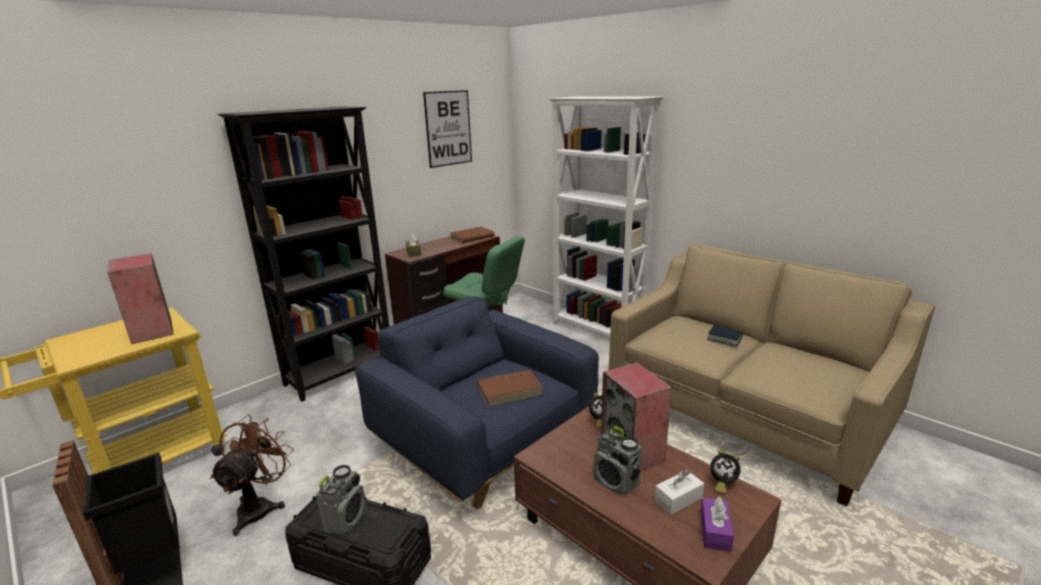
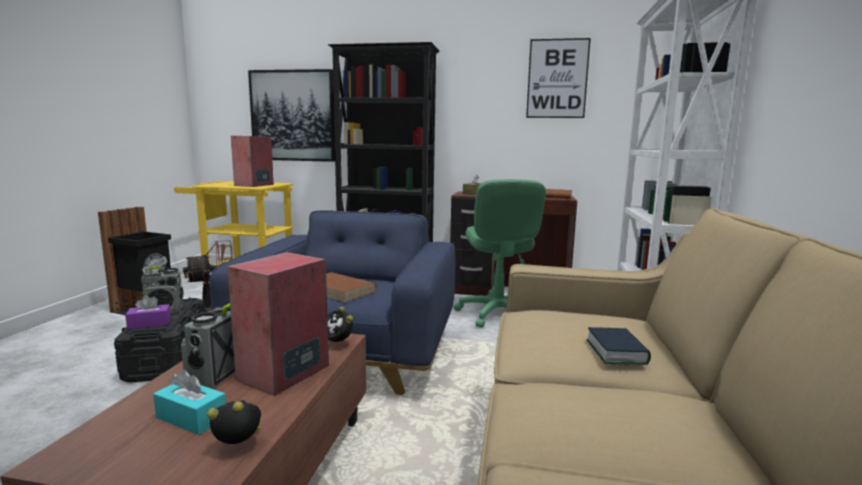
camera: 55 degrees right, 10 degrees down
white tissue box [655,469,704,515] -> turquoise tissue box [153,369,226,435]
purple tissue box [700,497,734,552] -> purple tissue box moved to [125,295,171,329]
alarm clock [710,449,741,494] -> alarm clock turned 105 degrees clockwise [207,400,261,444]
none -> picture [248,69,335,162]

